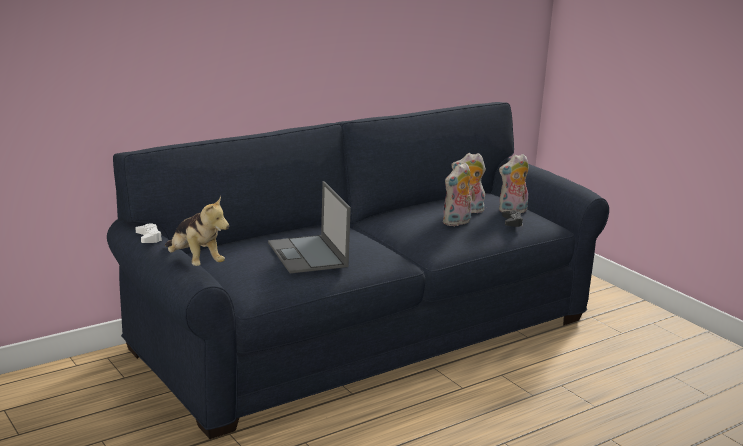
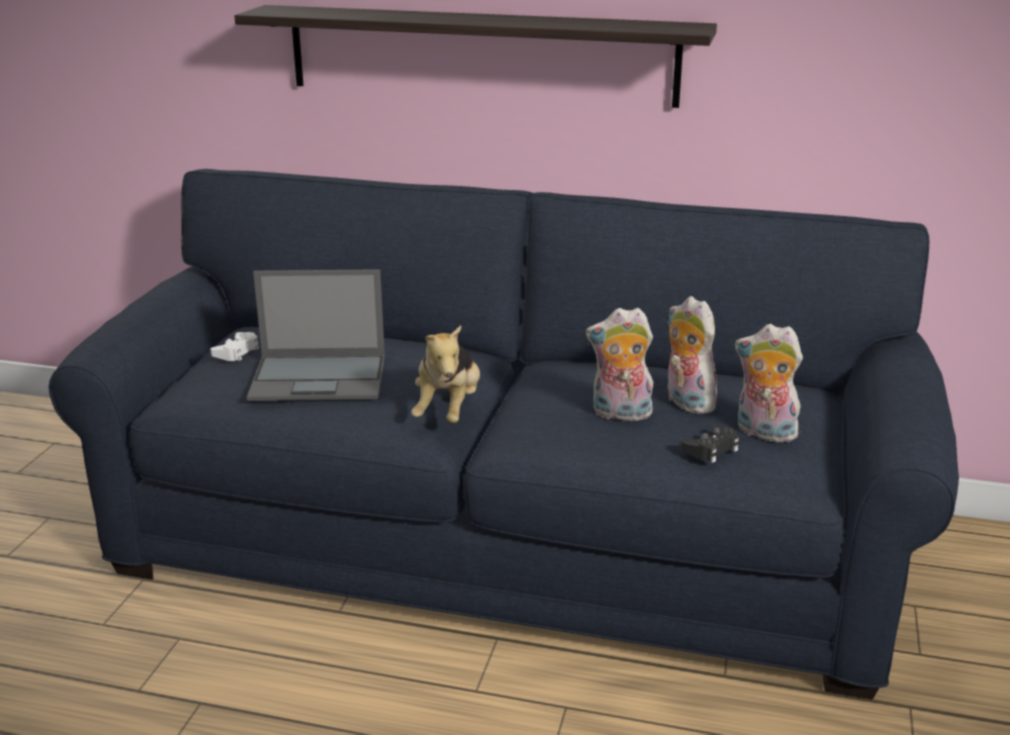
camera: 50 degrees right, 5 degrees up
white game controller [136,223,162,243] -> white game controller moved to [210,332,259,361]
plush toy [165,196,229,266] -> plush toy moved to [411,325,480,423]
laptop [268,181,351,273] -> laptop turned 120 degrees counterclockwise [247,269,385,401]
none -> shelf [234,5,717,108]

